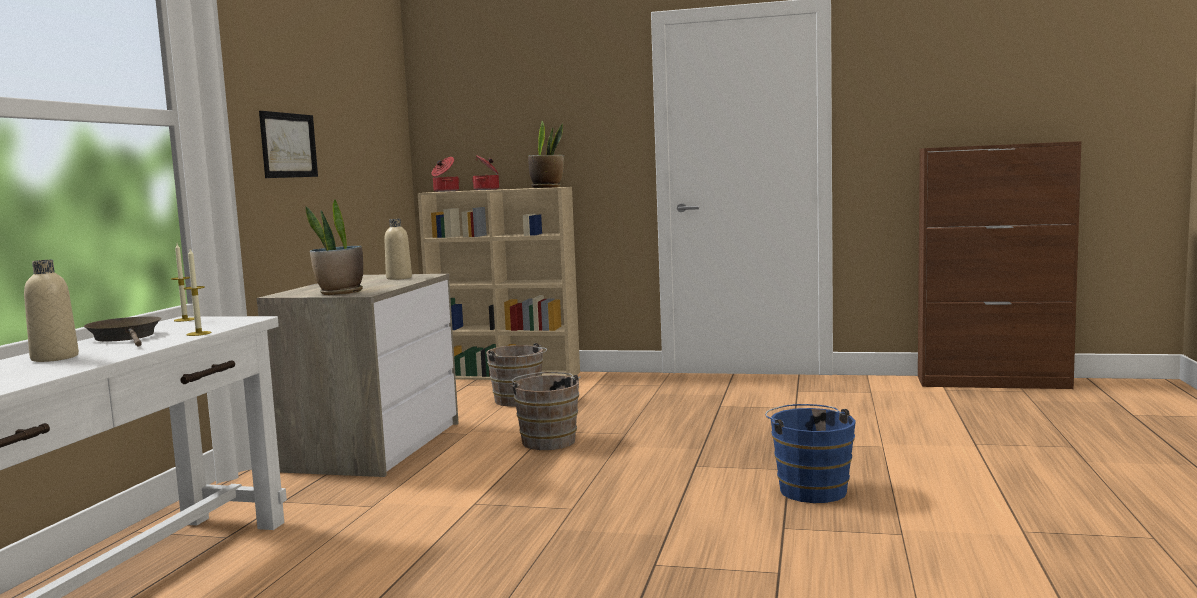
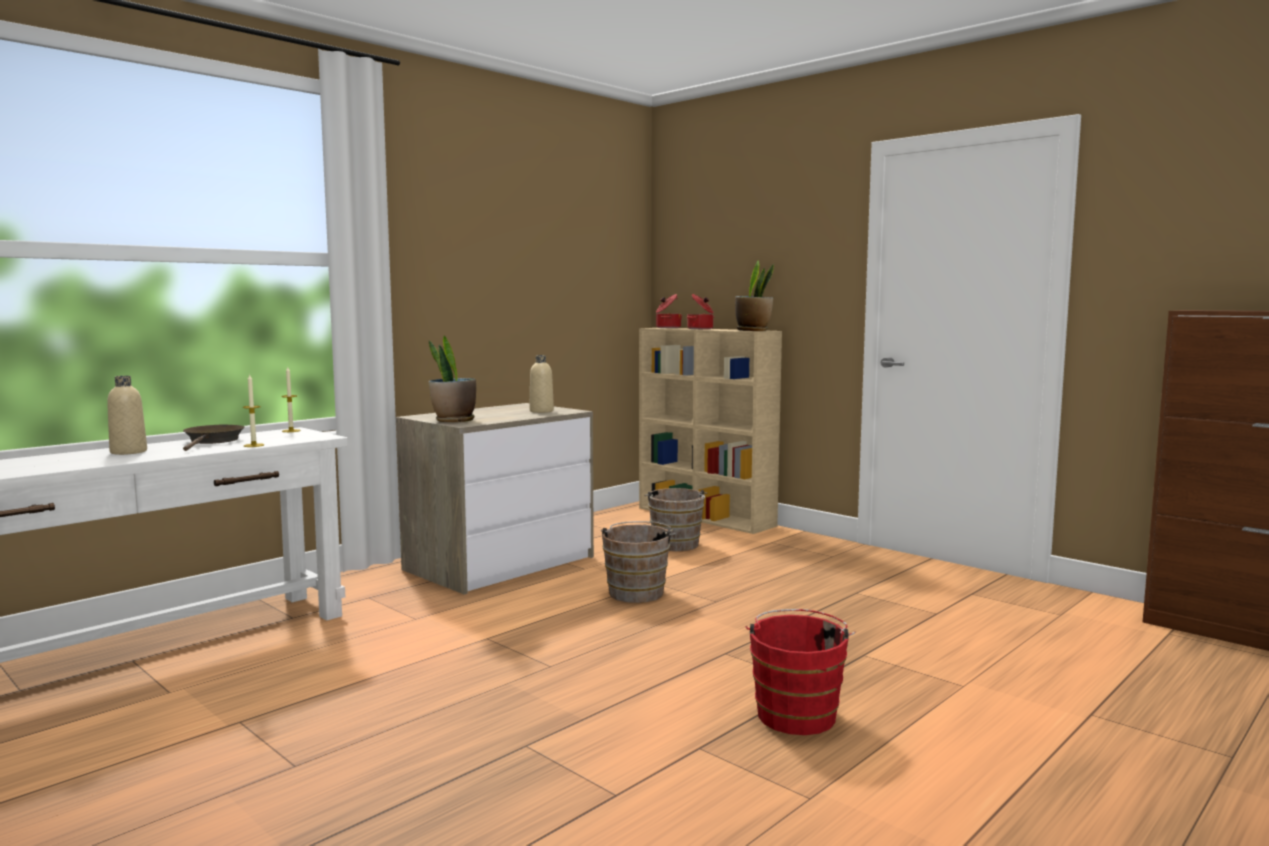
camera: 30 degrees right, 0 degrees up
picture [259,111,318,178] -> none
blue bucket [765,404,856,503] -> red bucket [746,609,855,735]

